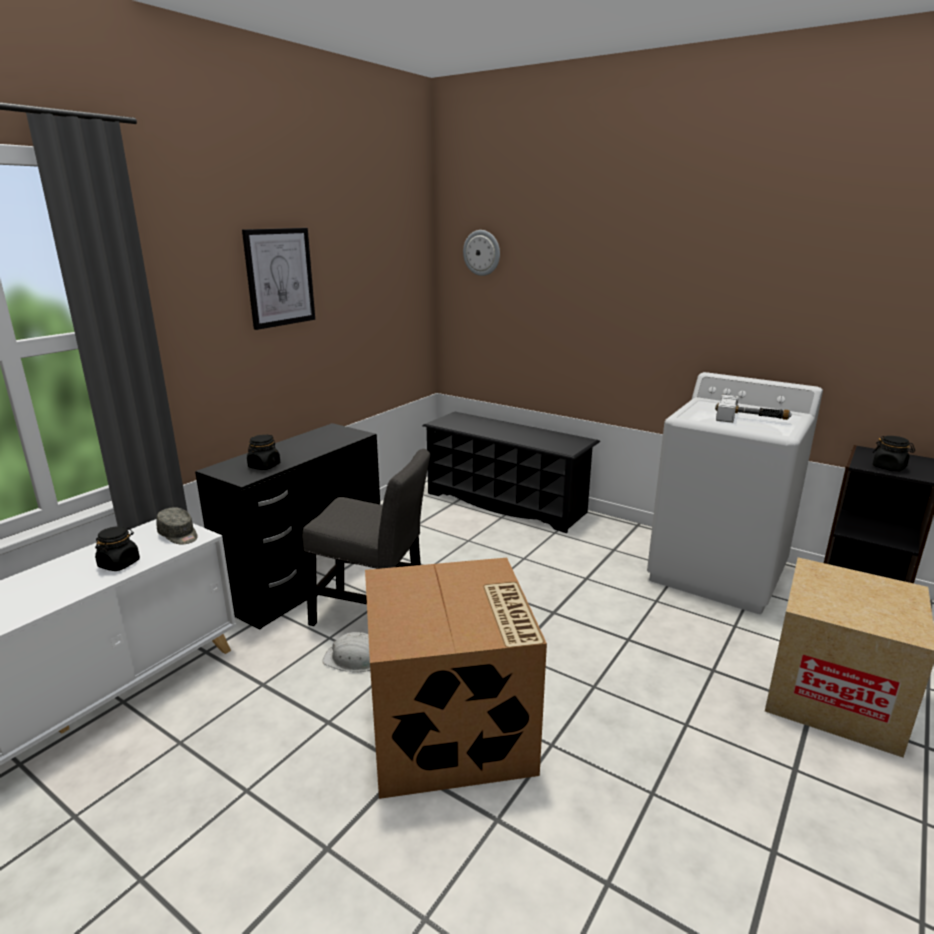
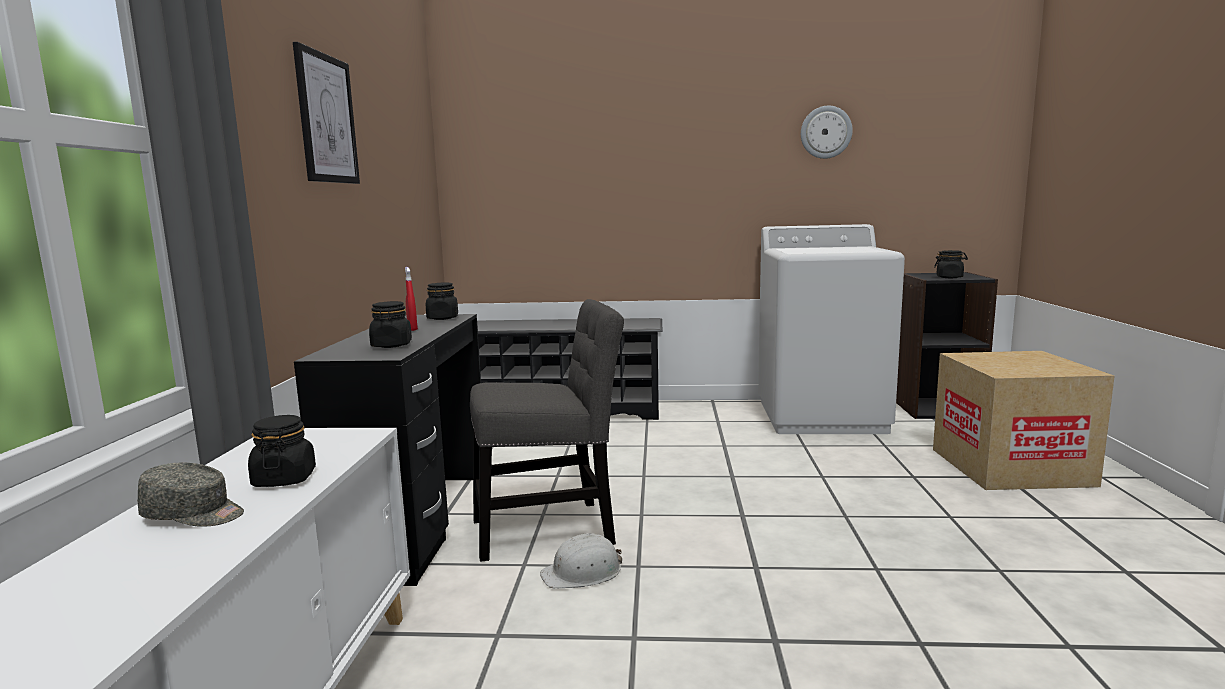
camera: 30 degrees left, 10 degrees down
grey cap [156,507,198,545] -> grey cap moved to [137,462,244,527]
cardboard box [365,558,547,799] -> none
wall clock [463,230,500,276] -> wall clock moved to [801,106,853,159]
hammer [715,395,792,423] -> none
none -> red spray bottle [405,267,418,331]
none -> black jar [426,283,458,320]

